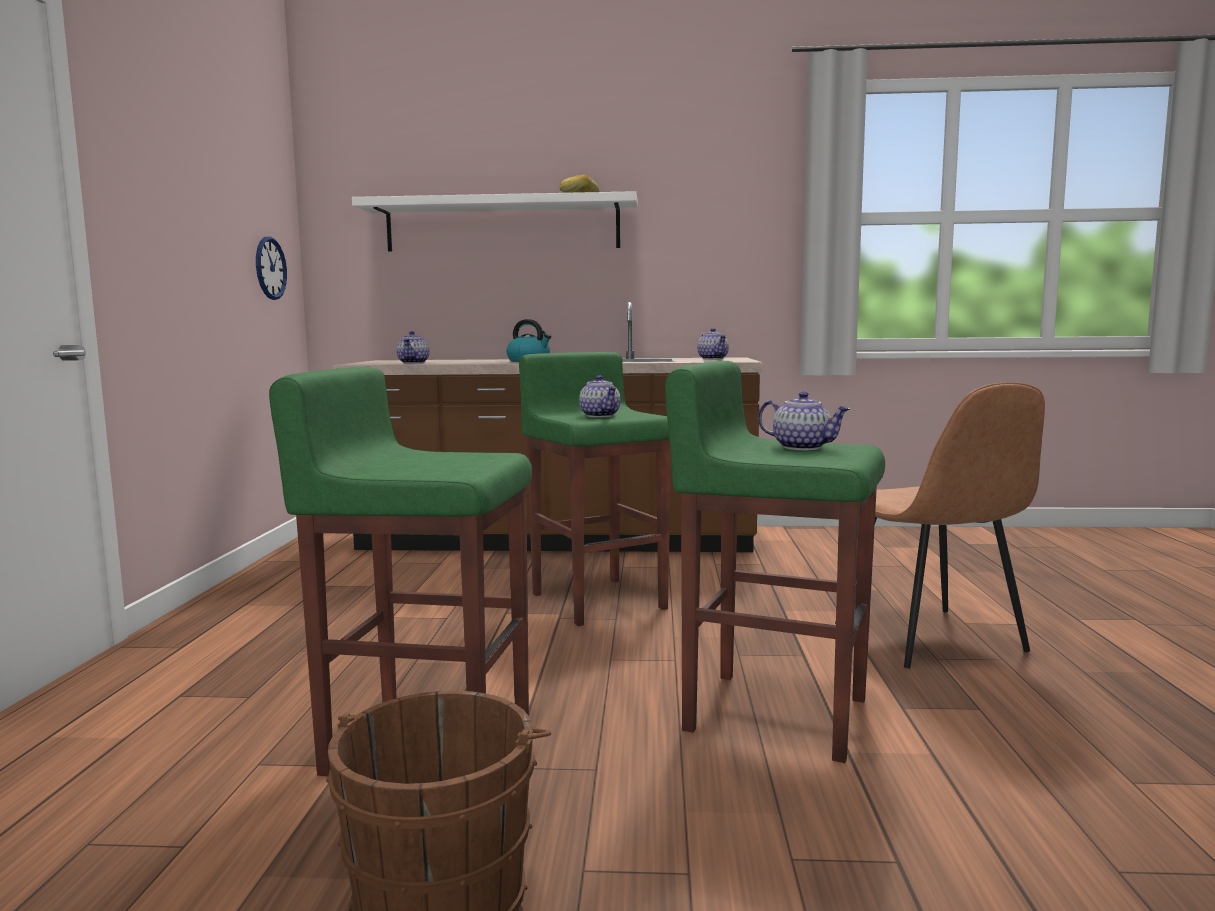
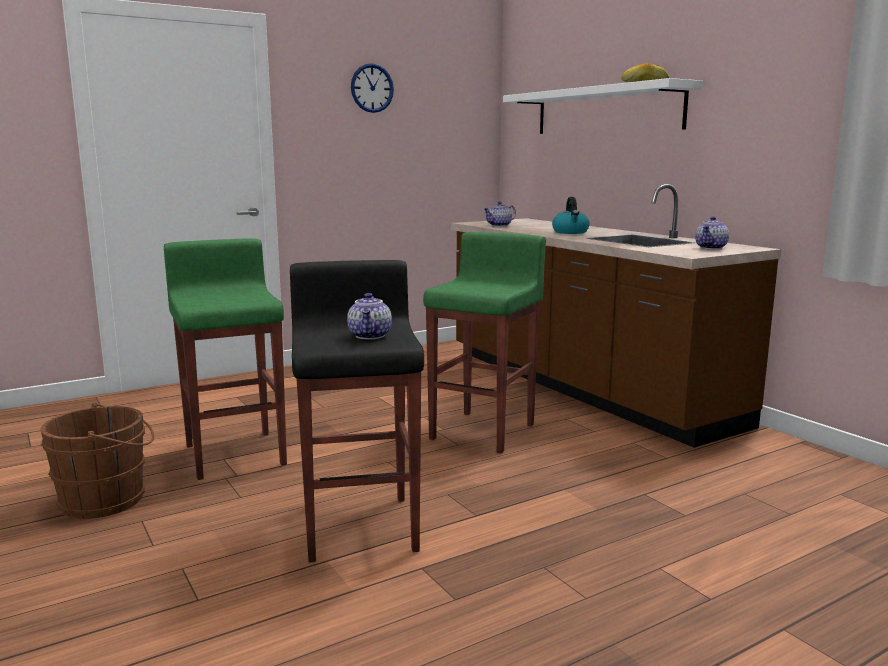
camera: 55 degrees right, 5 degrees up
wall clock [256,236,287,300] -> wall clock moved to [351,63,394,113]
teapot [579,375,621,417] -> none
green stool [665,361,885,763] -> black stool [290,260,424,563]
brown chair [835,382,1045,668] -> none

